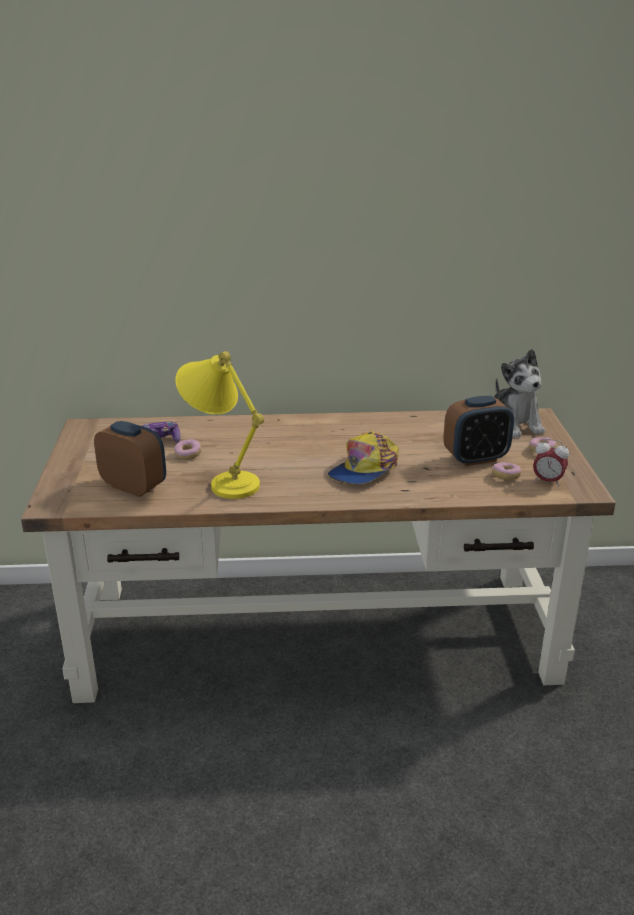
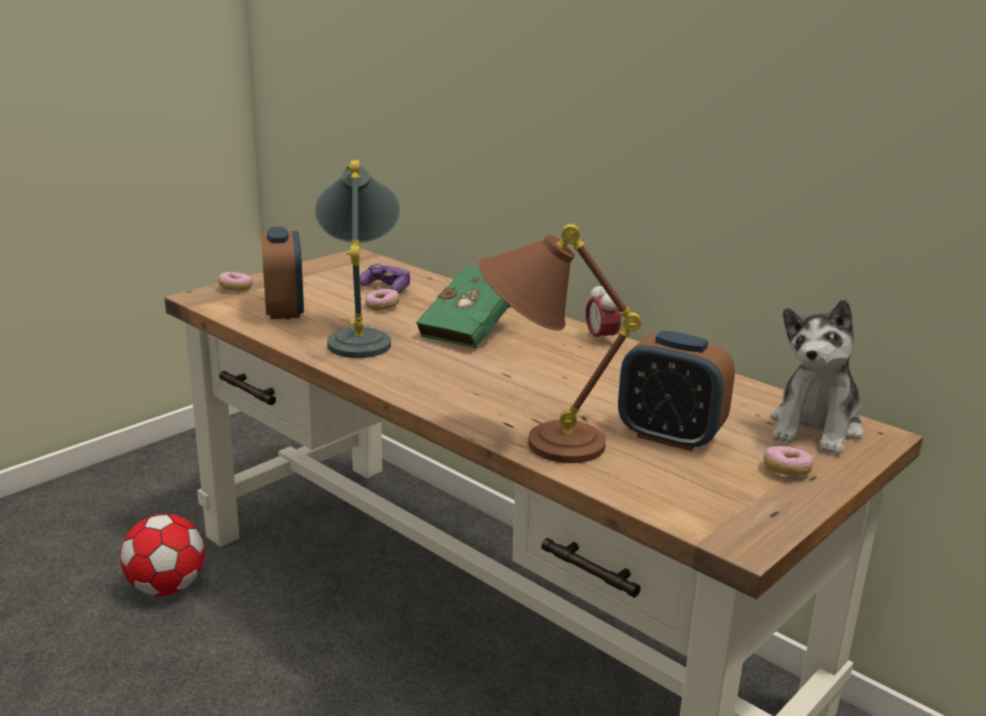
camera: 45 degrees right, 5 degrees down
yellow table lamp [175,351,264,499] -> grey table lamp [315,160,400,358]
cap [328,431,399,484] -> none
donut [492,462,521,480] -> donut moved to [218,272,252,291]
alarm clock [533,439,569,486] -> alarm clock moved to [586,284,621,346]
none -> football [120,514,205,596]
none -> green book [416,265,511,348]
none -> brown table lamp [479,224,641,463]

